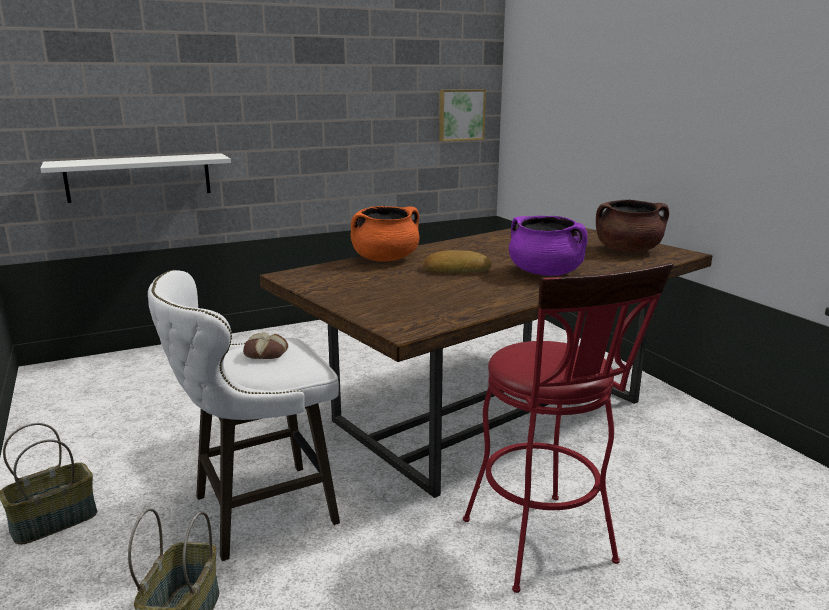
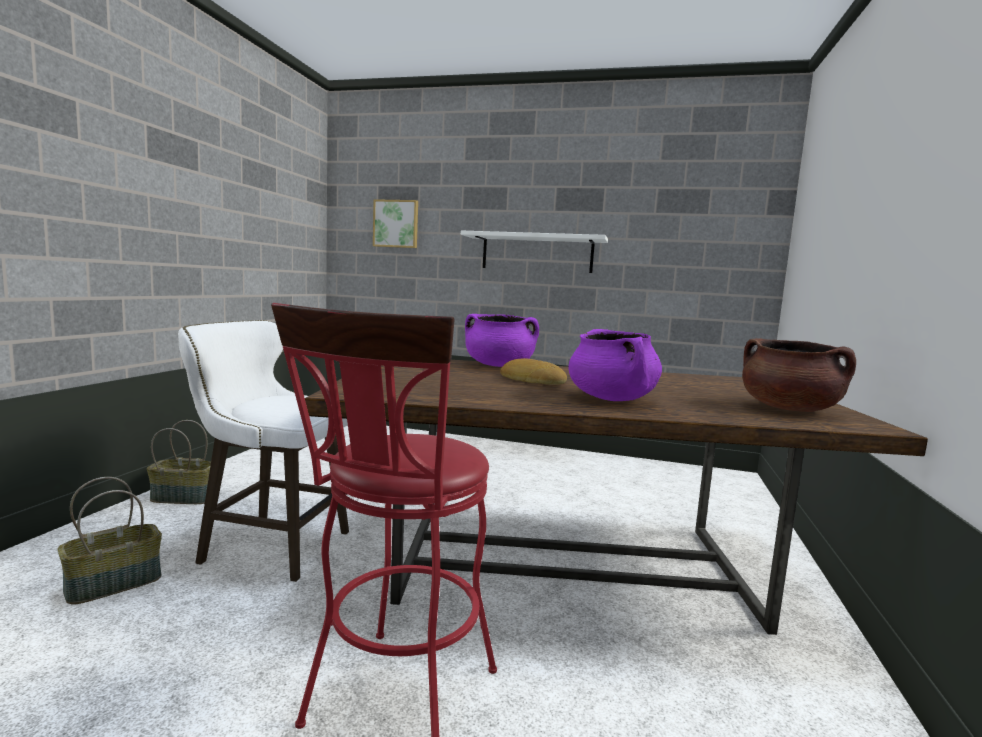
camera: 40 degrees right, 10 degrees down
white shelf [40,153,231,203] -> white shelf moved to [461,230,608,273]
bread [243,332,288,359] -> none
orange cooking pot [350,206,419,262] -> purple cooking pot [465,314,539,367]
picture [439,89,486,142] -> picture moved to [373,199,418,248]

